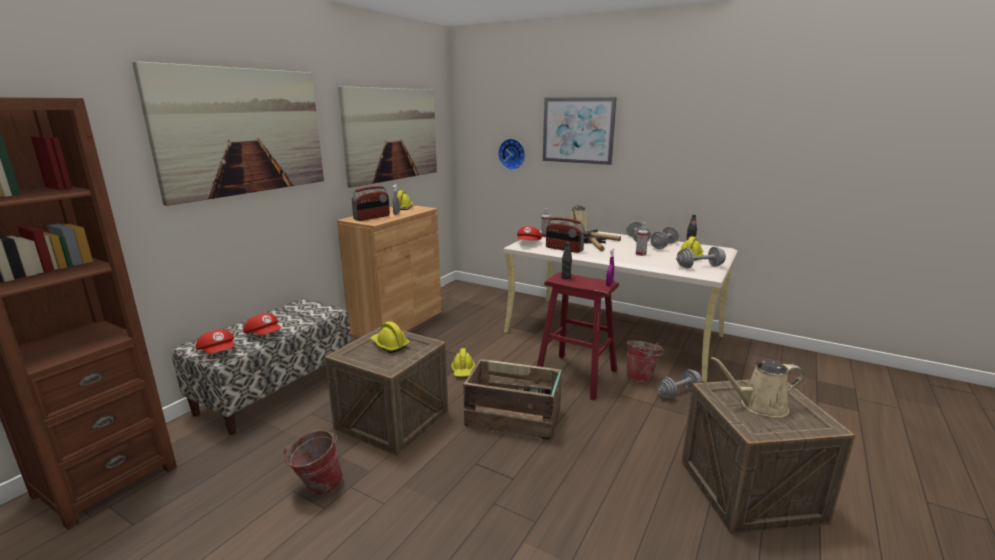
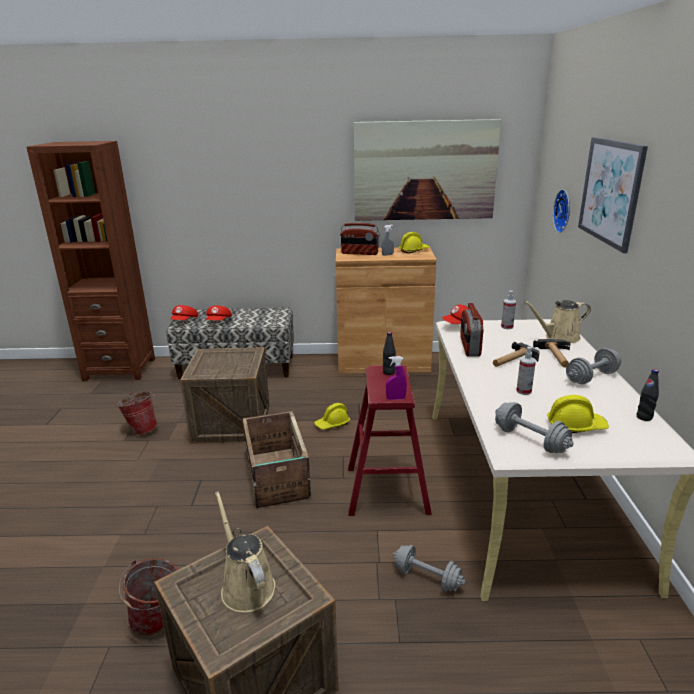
camera: 60 degrees right, 5 degrees up
picture [132,61,324,206] -> none
yellow hard hat [370,321,410,353] -> none
bucket [626,341,664,383] -> bucket moved to [119,558,179,635]
grey dumbbell [650,227,679,249] -> none

